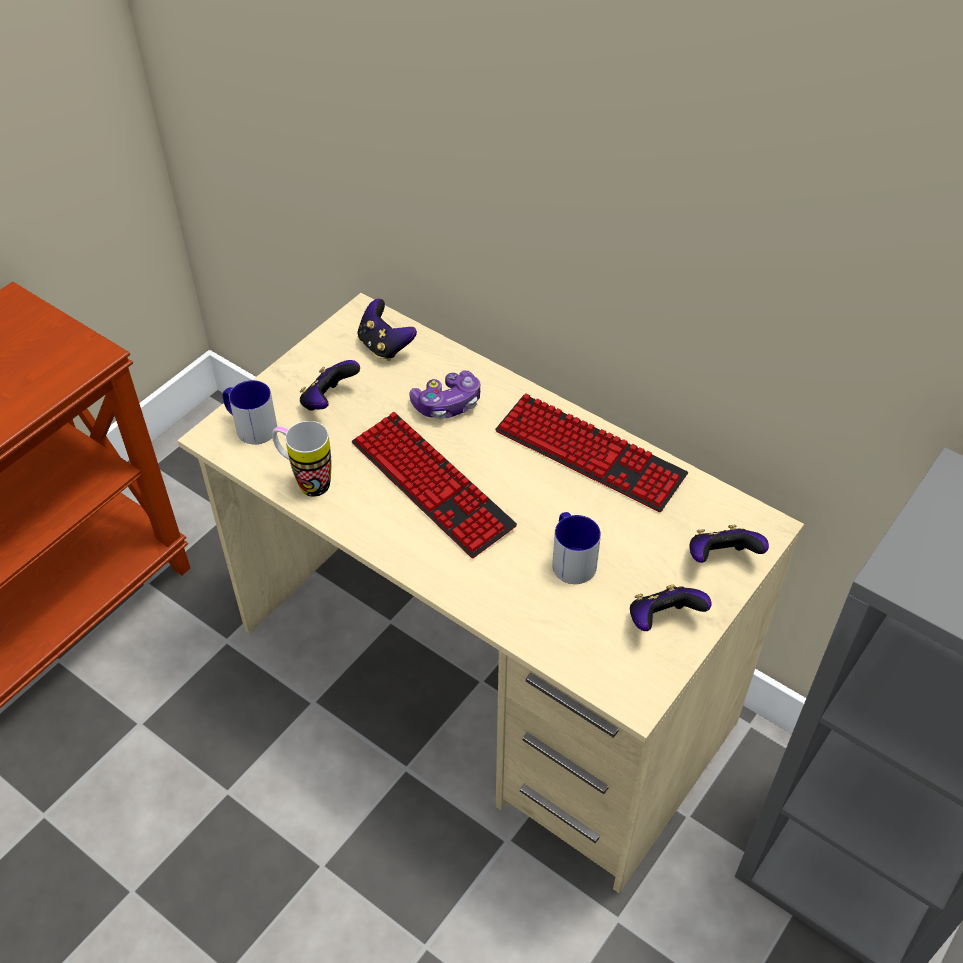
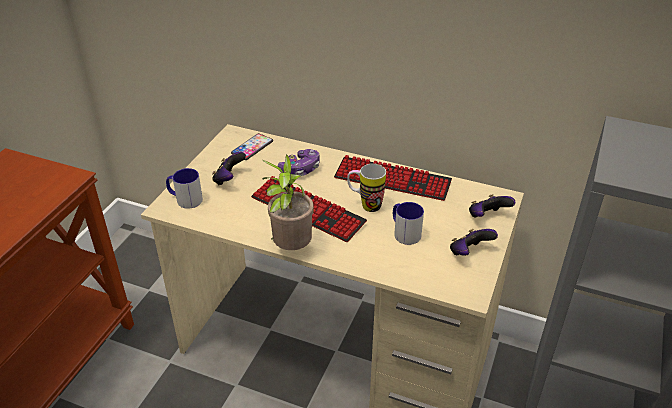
camera: 15 degrees left, 10 degrees down
mug [272,421,331,497] -> mug moved to [347,164,386,212]
game controller [357,299,417,361] -> phone [231,133,273,160]
none -> potted plant [262,155,314,250]

